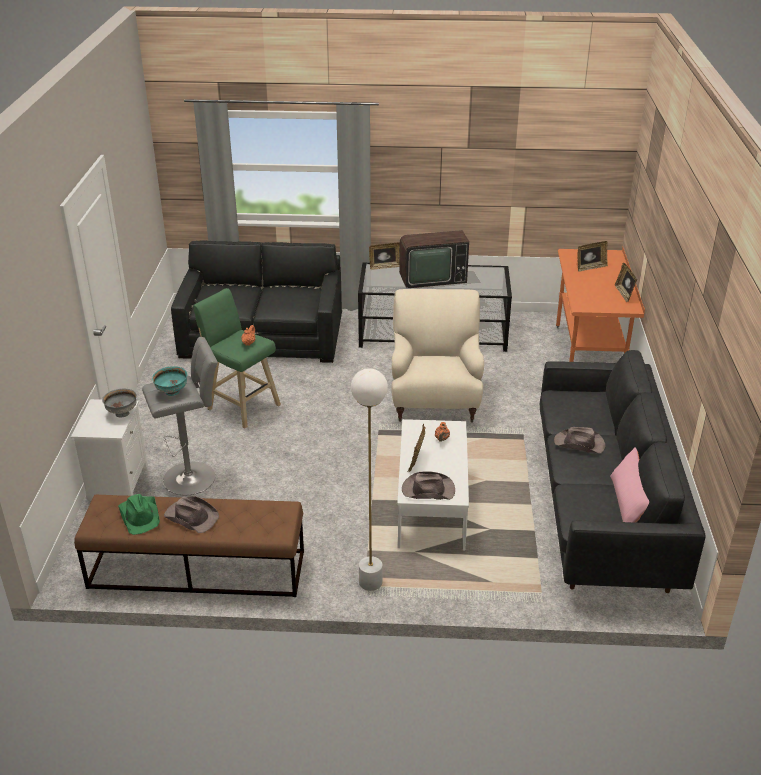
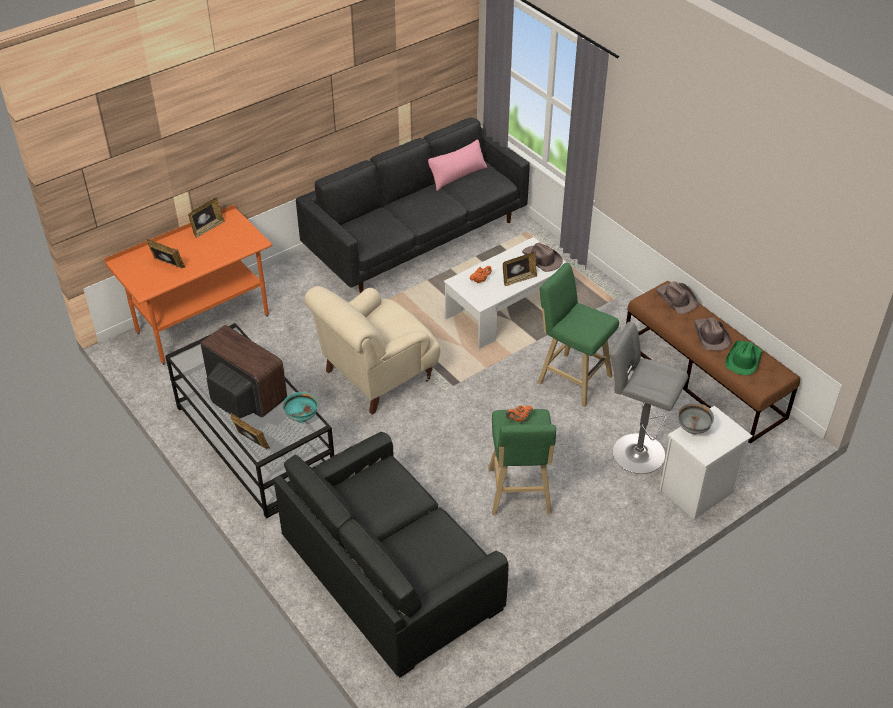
camera: 130 degrees left, 10 degrees up
turquoise bowl [152,366,188,396] -> turquoise bowl moved to [282,392,318,423]
white floor lamp [351,368,388,591] -> none
brown hat [554,427,606,454] -> brown hat moved to [656,281,698,314]
none -> green stool [537,263,619,407]

